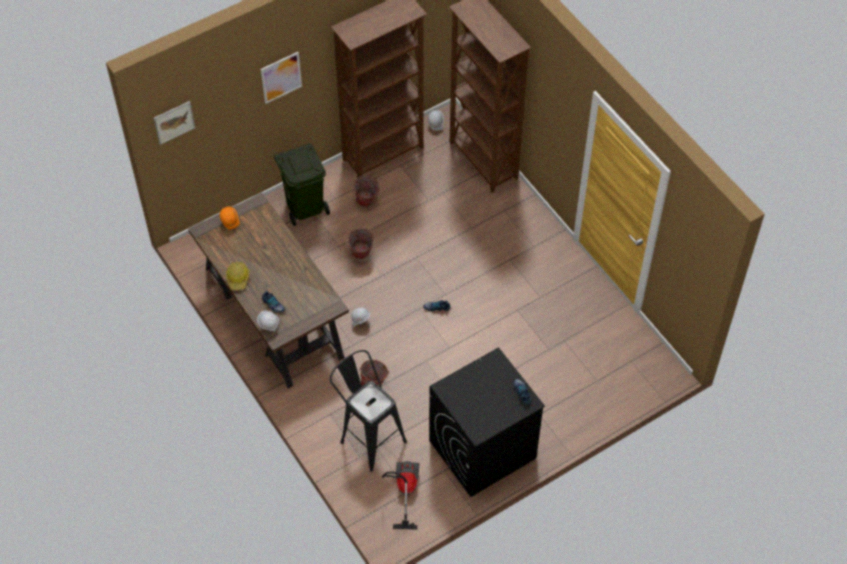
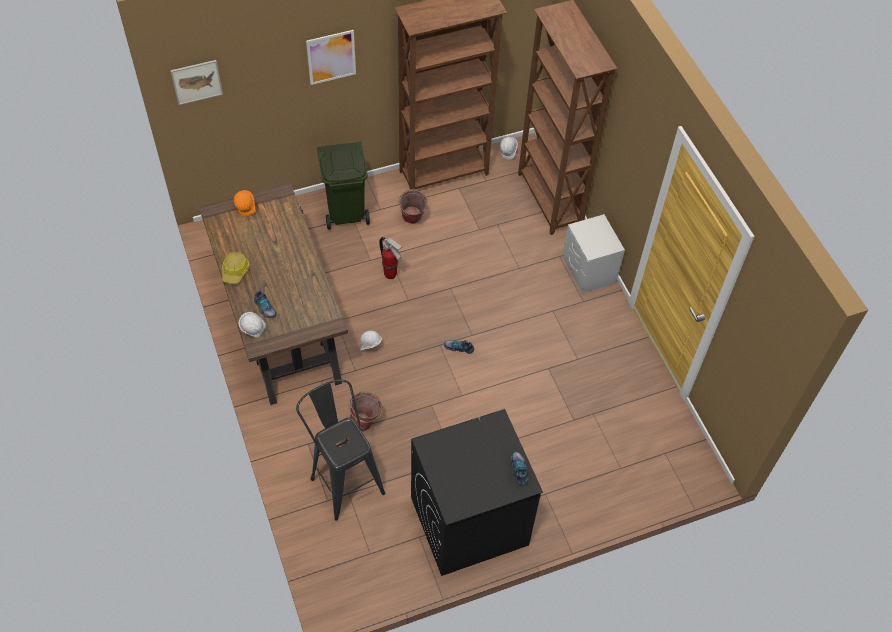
camera: 10 degrees right, 0 degrees up
bucket [346,228,374,259] -> fire extinguisher [379,237,402,279]
vacuum cleaner [382,461,419,530] -> none
none -> grey nightstand [563,214,625,293]

